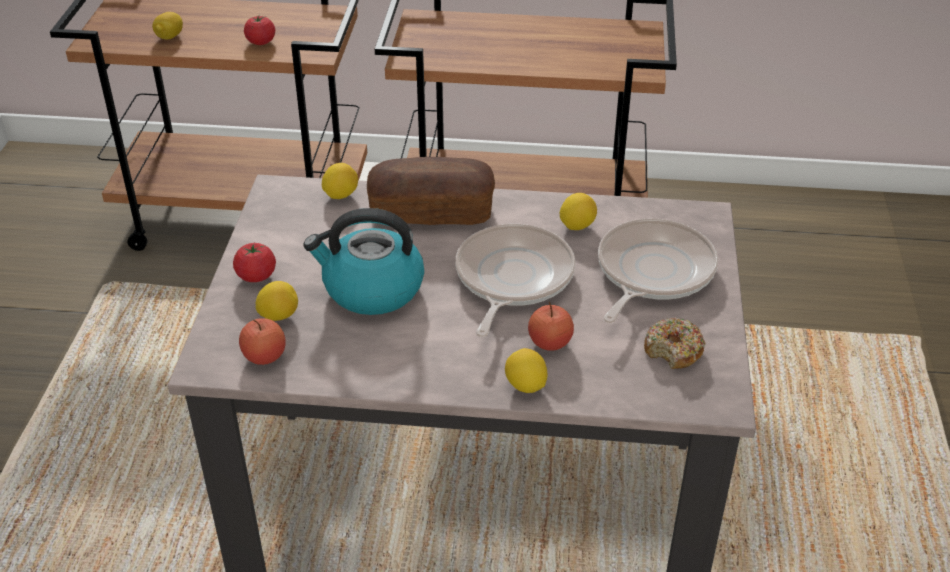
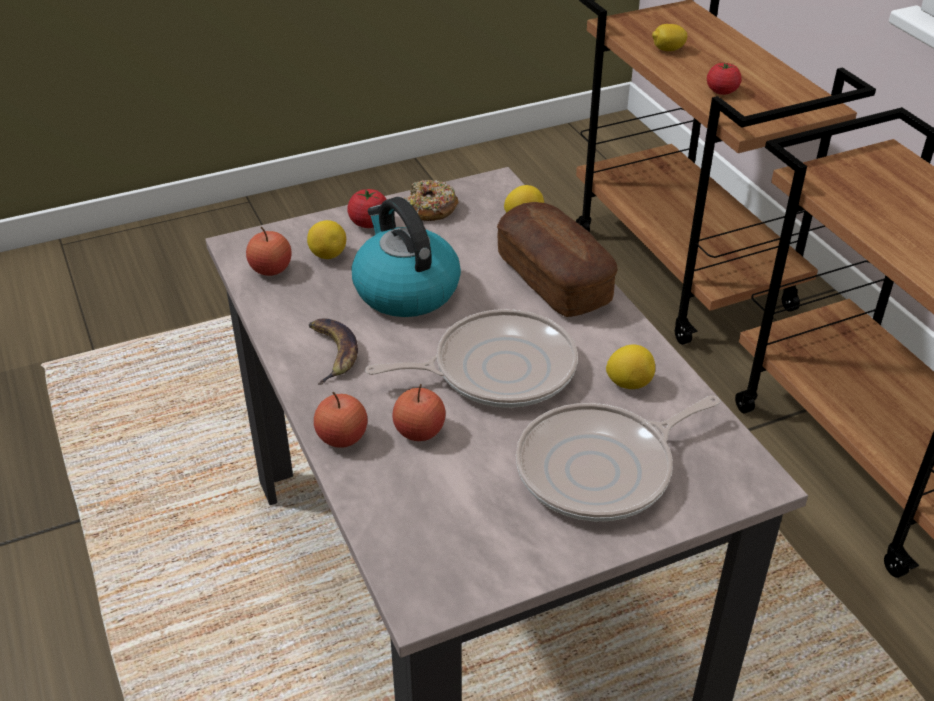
camera: 60 degrees right, 0 degrees up
lemon [505,348,548,393] -> apple [314,391,368,448]
frying pan [598,219,718,323] -> frying pan turned 150 degrees clockwise [516,395,720,521]
donut [644,318,706,369] -> donut moved to [404,180,459,221]
none -> banana [309,318,358,385]

